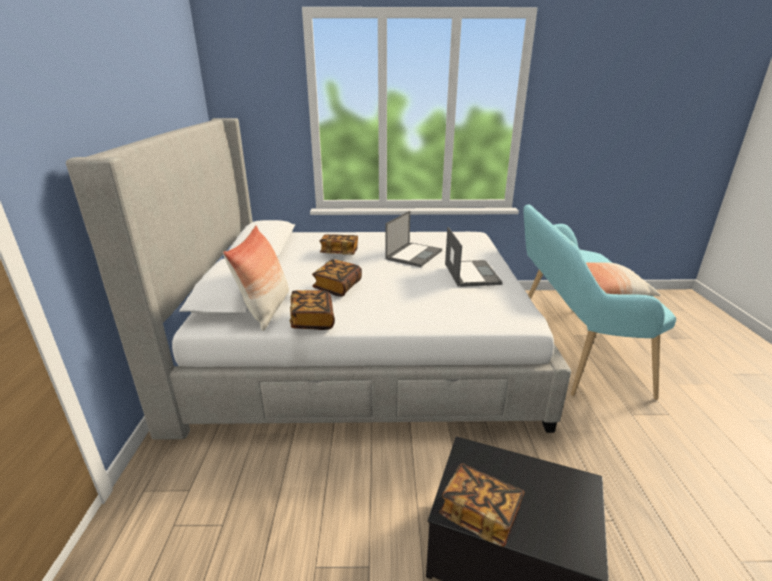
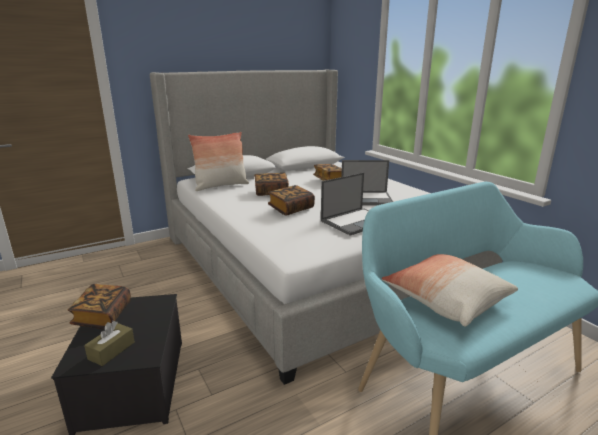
camera: 60 degrees right, 5 degrees down
book [290,290,335,330] -> book moved to [268,185,315,216]
none -> brown tissue box [84,321,135,366]

